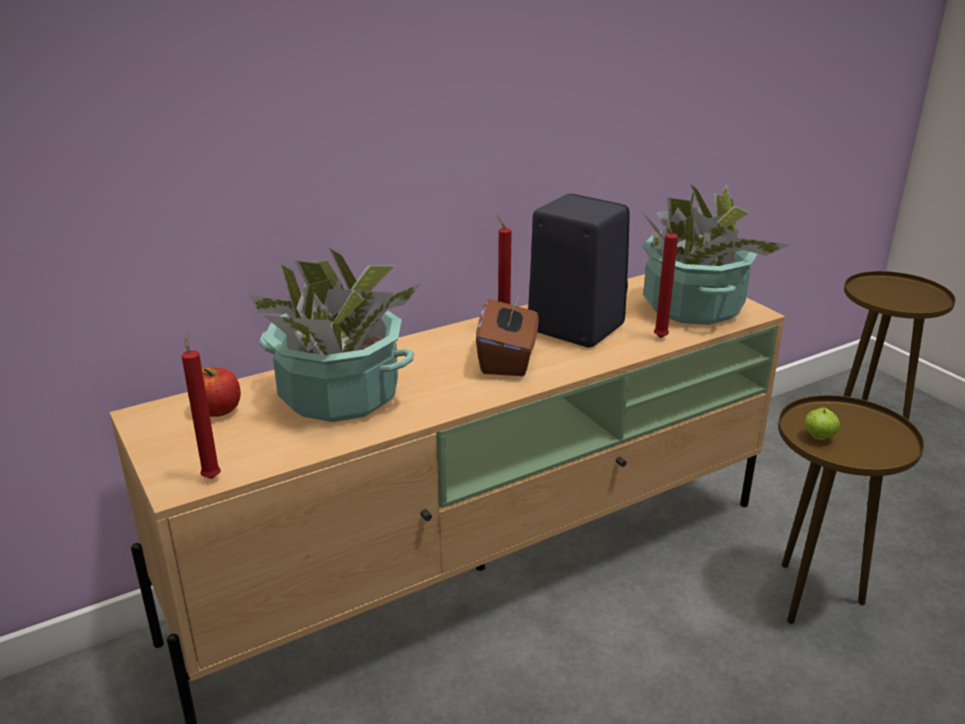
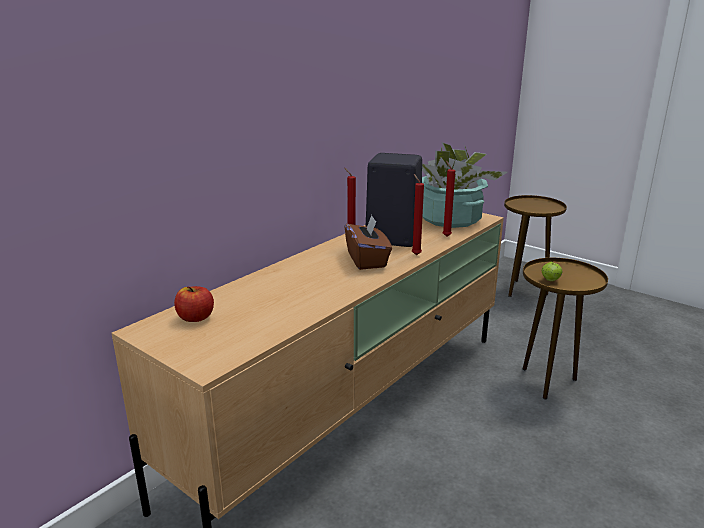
camera: 20 degrees left, 5 degrees down
red candle [181,331,221,479] -> red candle moved to [412,174,424,255]
potted plant [250,247,421,422] -> none

